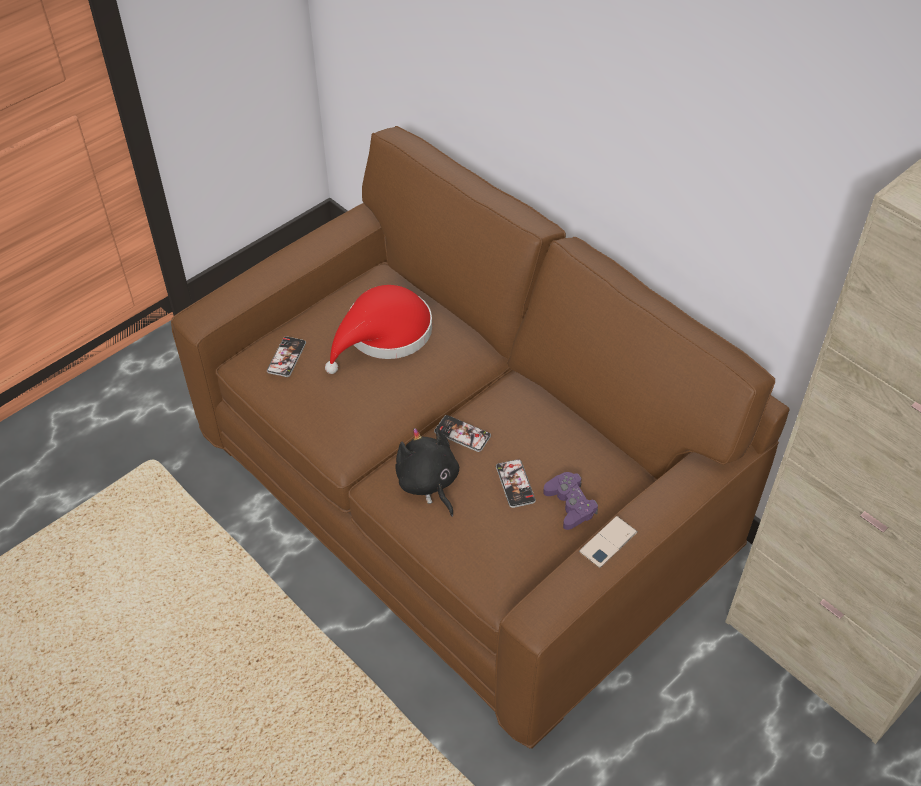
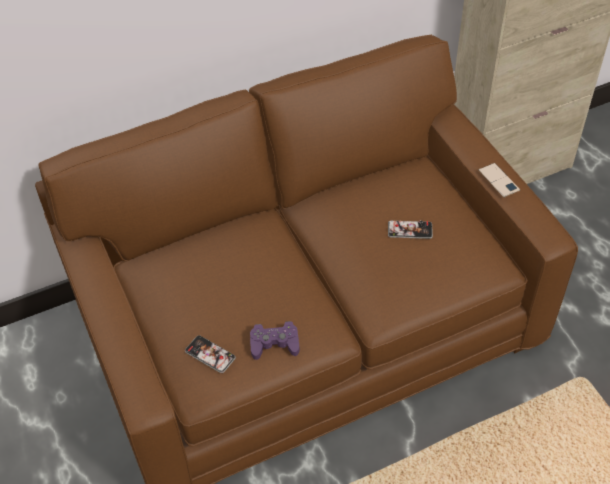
camera: 70 degrees left, 0 degrees up
red hat [325,285,432,374] -> none
black plush toy [395,428,459,517] -> none
phone [434,415,491,452] -> none
purple game controller [543,472,598,530] -> purple game controller moved to [250,321,300,360]

